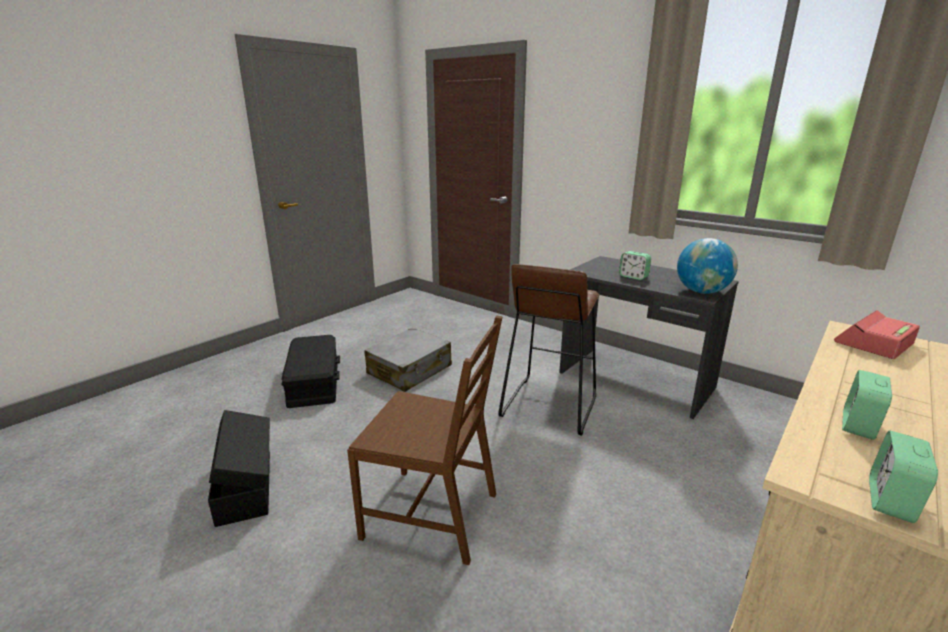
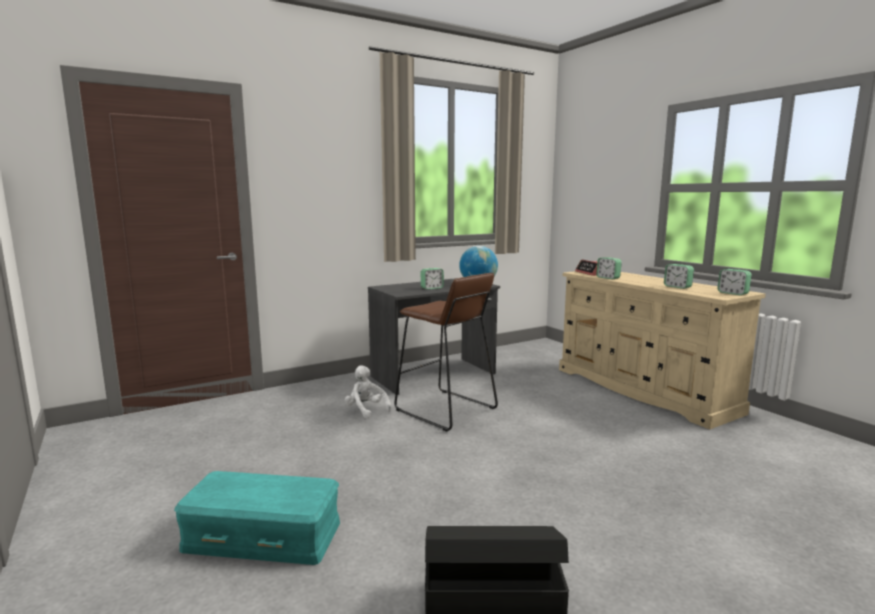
camera: 70 degrees left, 10 degrees down
black storage box [281,335,340,408] -> turquoise storage box [174,471,340,565]
brown chair [347,316,503,565] -> none
grey suitcase [364,328,452,392] -> none
none -> white plush toy [345,365,391,419]
none -> alarm clock [596,257,622,279]

